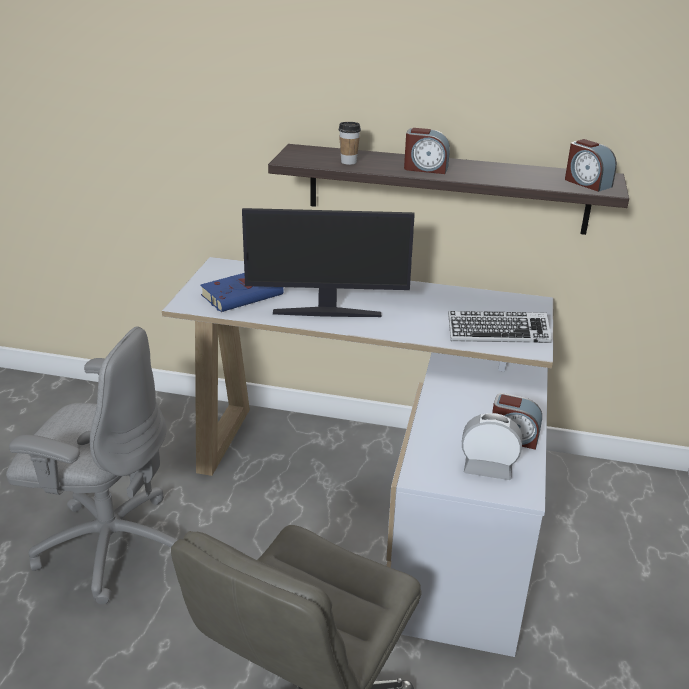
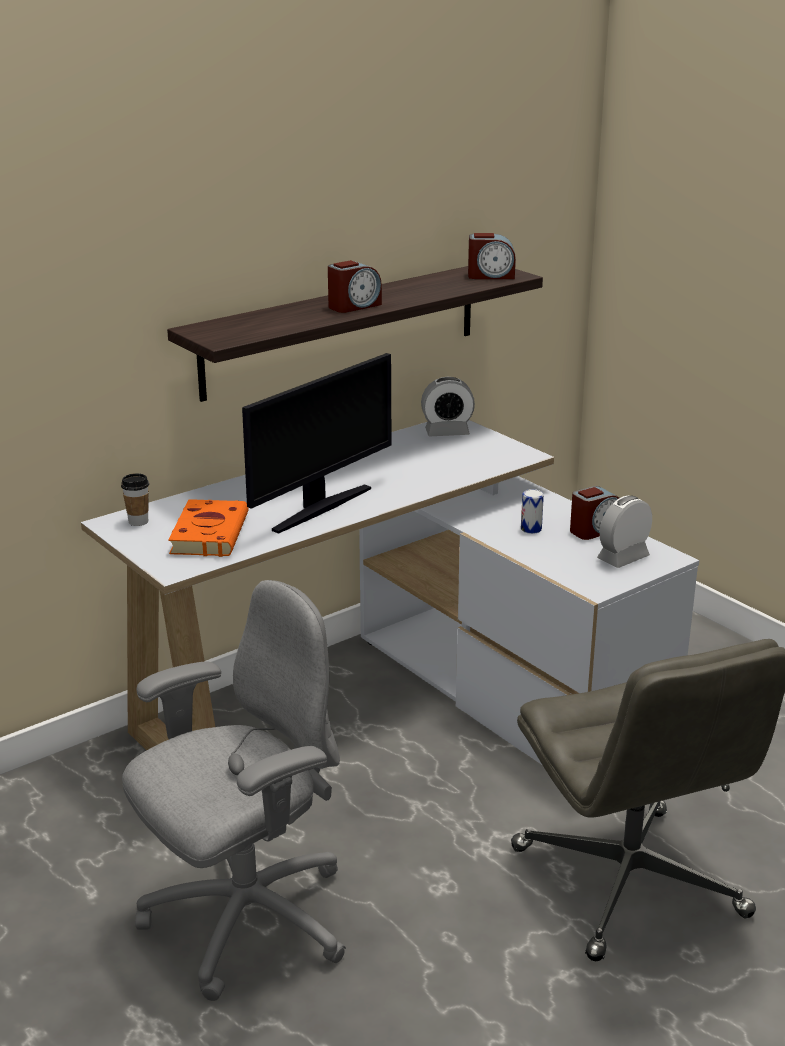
camera: 50 degrees left, 5 degrees down
blue book [200,273,283,312] -> orange book [168,499,249,557]
cup [339,122,361,165] -> cup moved to [121,473,149,526]
keyboard [448,311,552,343] -> none
none -> alarm clock [421,377,475,436]
none -> can [521,489,544,534]

